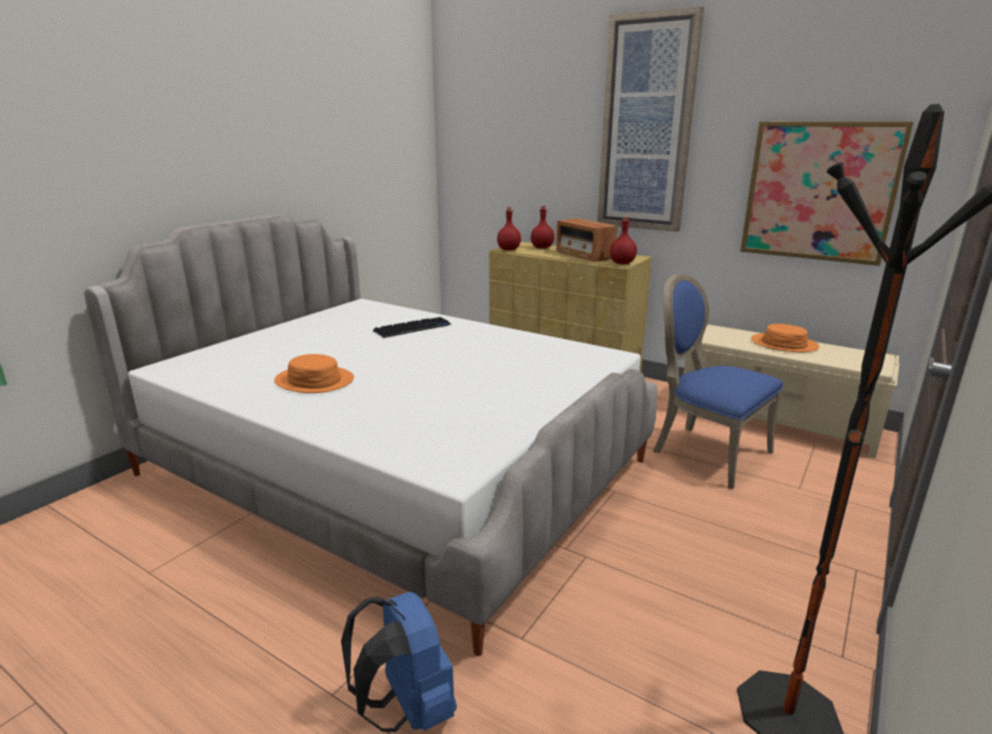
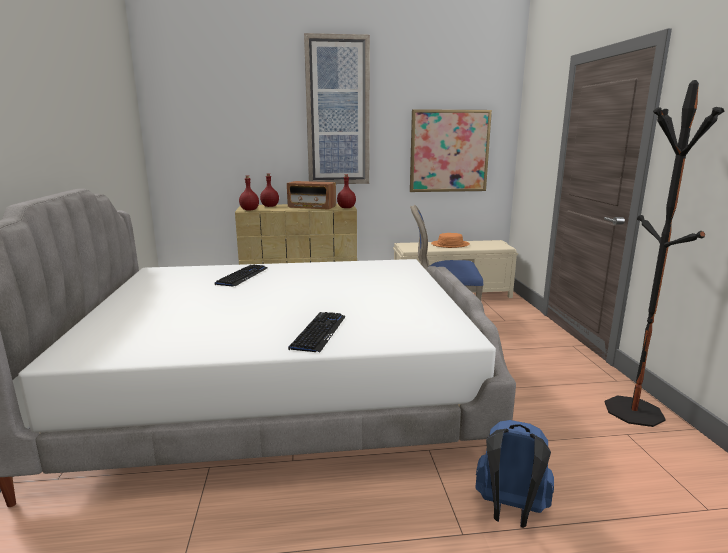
camera: 40 degrees left, 5 degrees down
orange hat [274,354,354,393] -> none
none -> keyboard [288,312,346,352]

